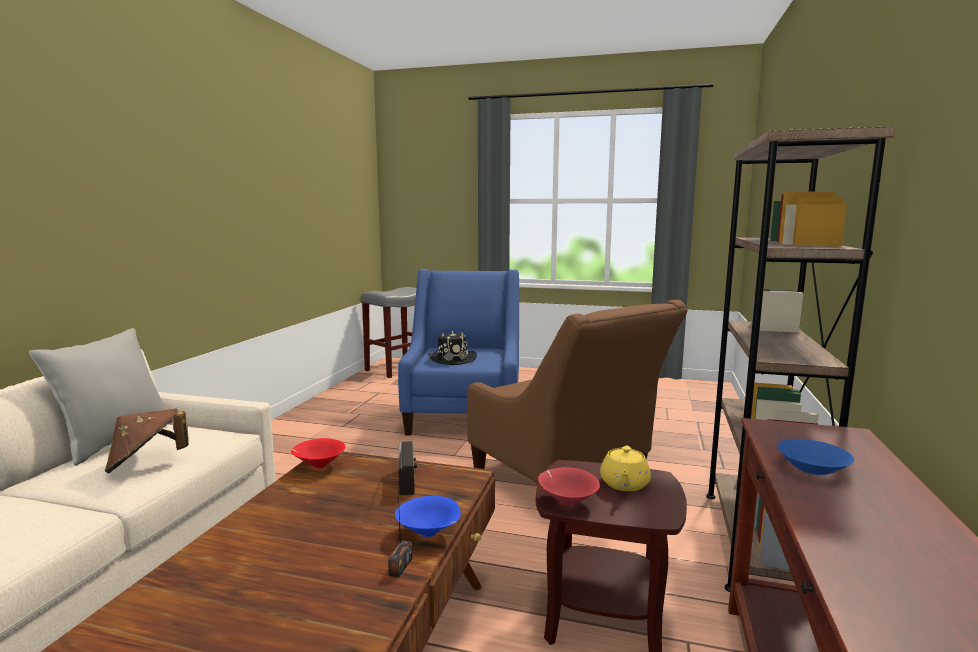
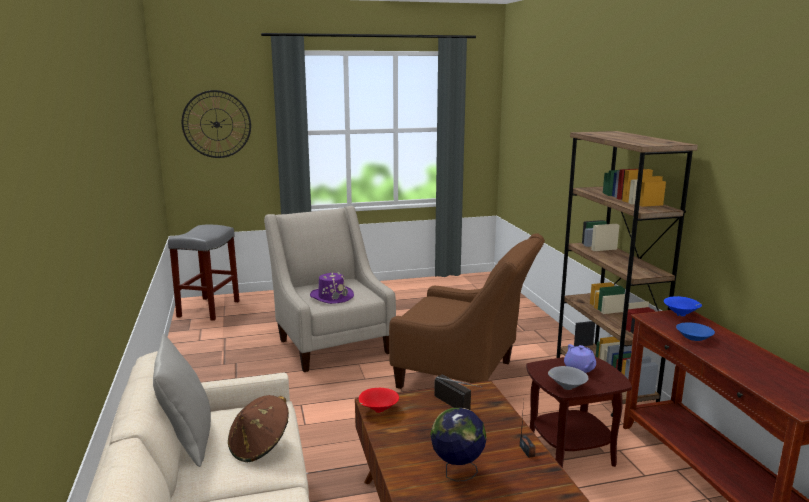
camera: 30 degrees left, 5 degrees up
blue bowl [395,496,461,538] -> blue bowl moved to [664,296,702,316]
blue armchair [398,269,519,436] -> beige armchair [264,206,396,372]
black hat [428,330,477,365] -> purple hat [310,272,354,304]
red bowl [538,467,600,506] -> grey bowl [548,366,589,390]
yellow teapot [600,446,651,491] -> purple teapot [564,344,596,373]
none -> wall clock [182,90,251,158]
none -> globe [430,408,487,481]

